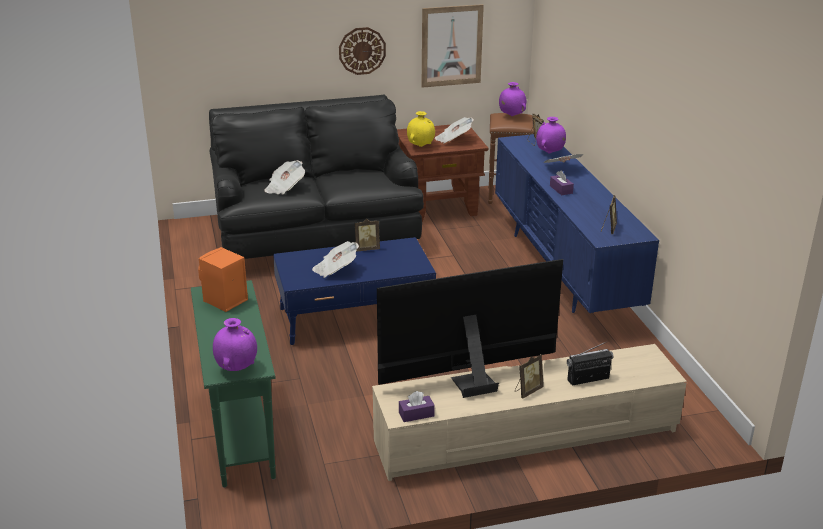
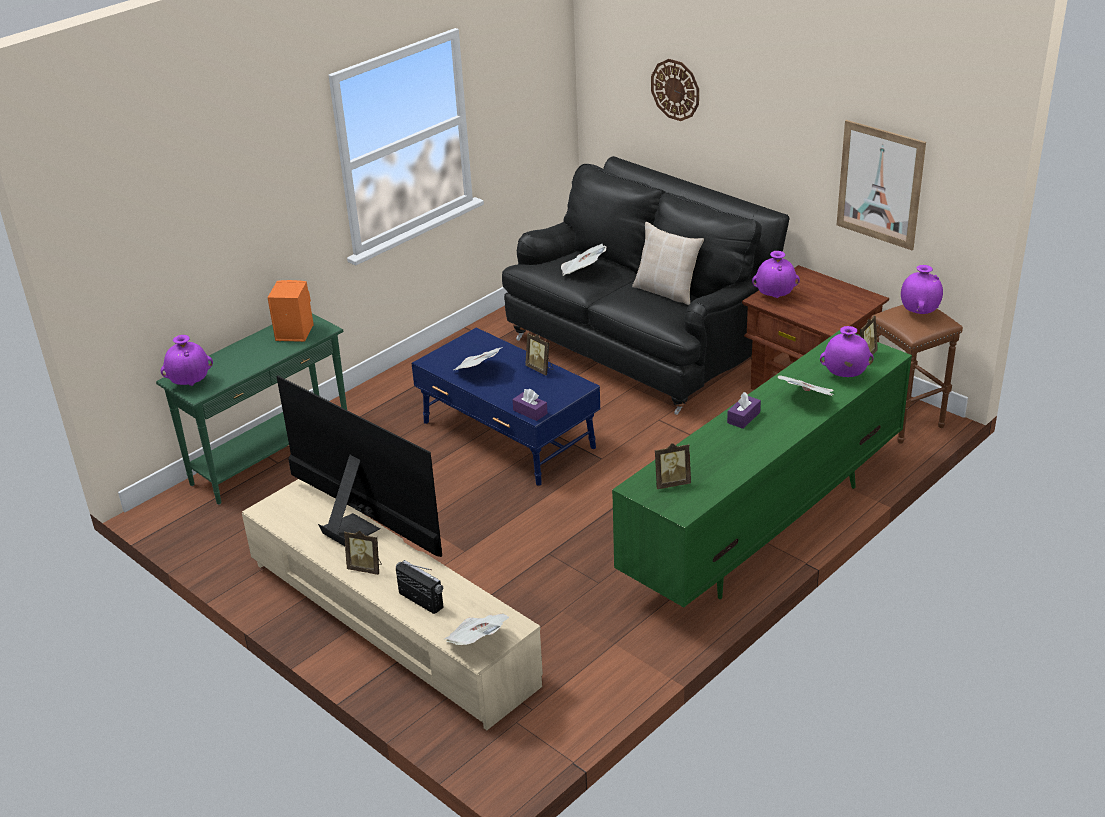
camera: 60 degrees right, 5 degrees up
wall clock [339,27,386,75] -> wall clock moved to [651,59,699,121]
purple tissue box [399,391,435,422] -> purple tissue box moved to [512,389,548,421]
yellow vase [407,111,435,147] -> purple vase [752,251,800,298]
newspaper [435,117,474,143] -> newspaper moved to [444,614,509,645]
blue cabinet [495,134,659,313] -> green cabinet [612,330,912,607]
none -> beige pillow [632,222,704,305]

